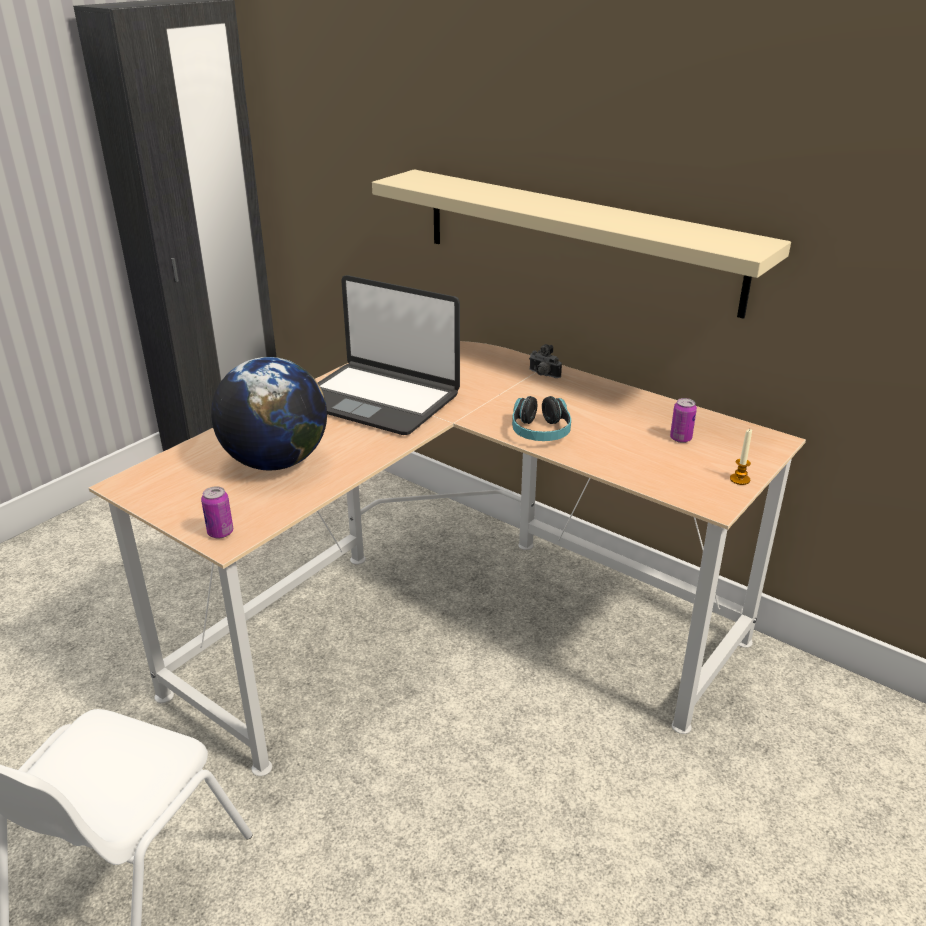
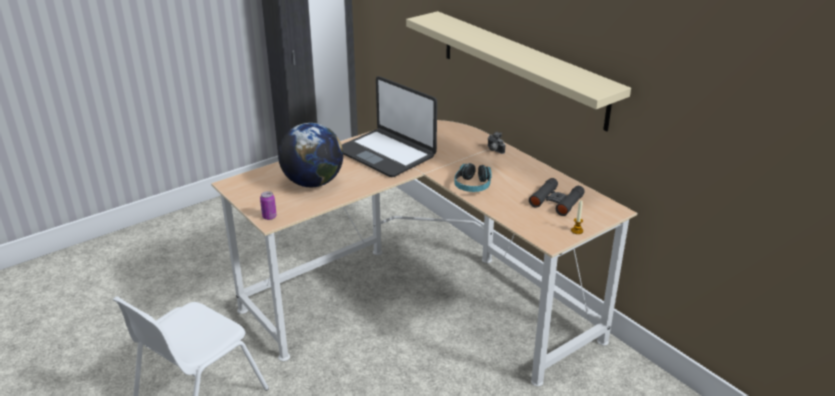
camera: 15 degrees right, 0 degrees up
can [670,398,697,443] -> black binoculars [529,178,585,216]

